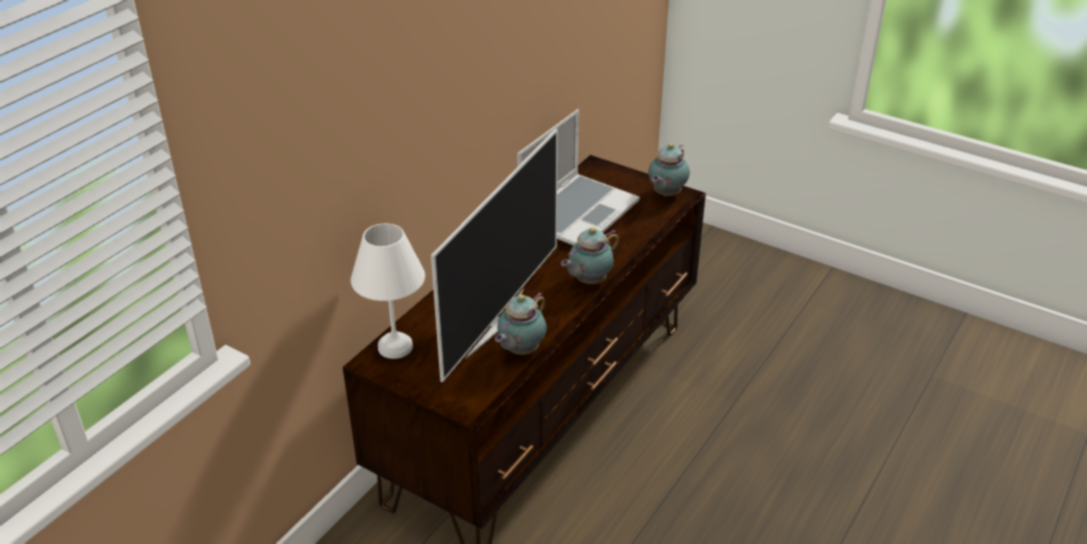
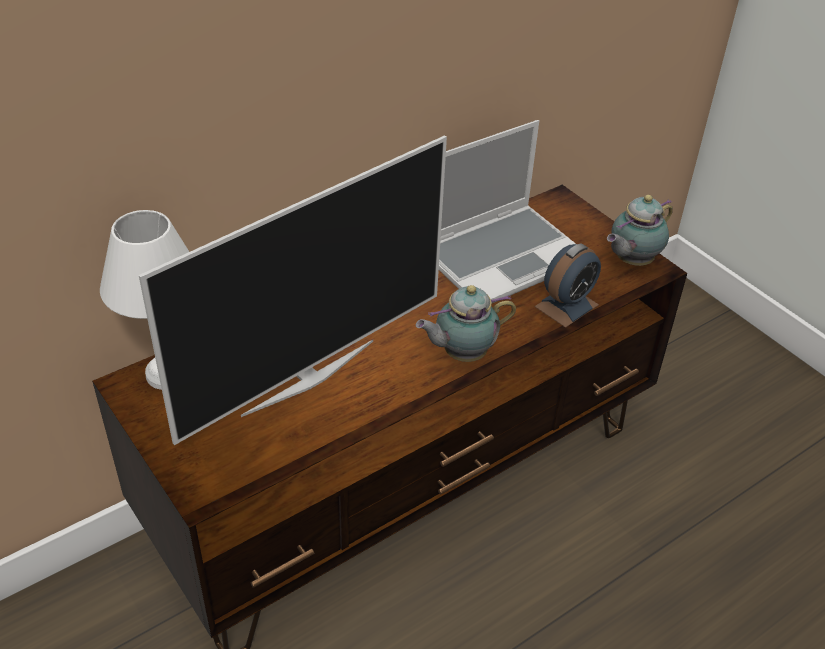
camera: 20 degrees right, 5 degrees up
teapot [495,293,547,355] -> none
none -> alarm clock [535,243,601,328]

